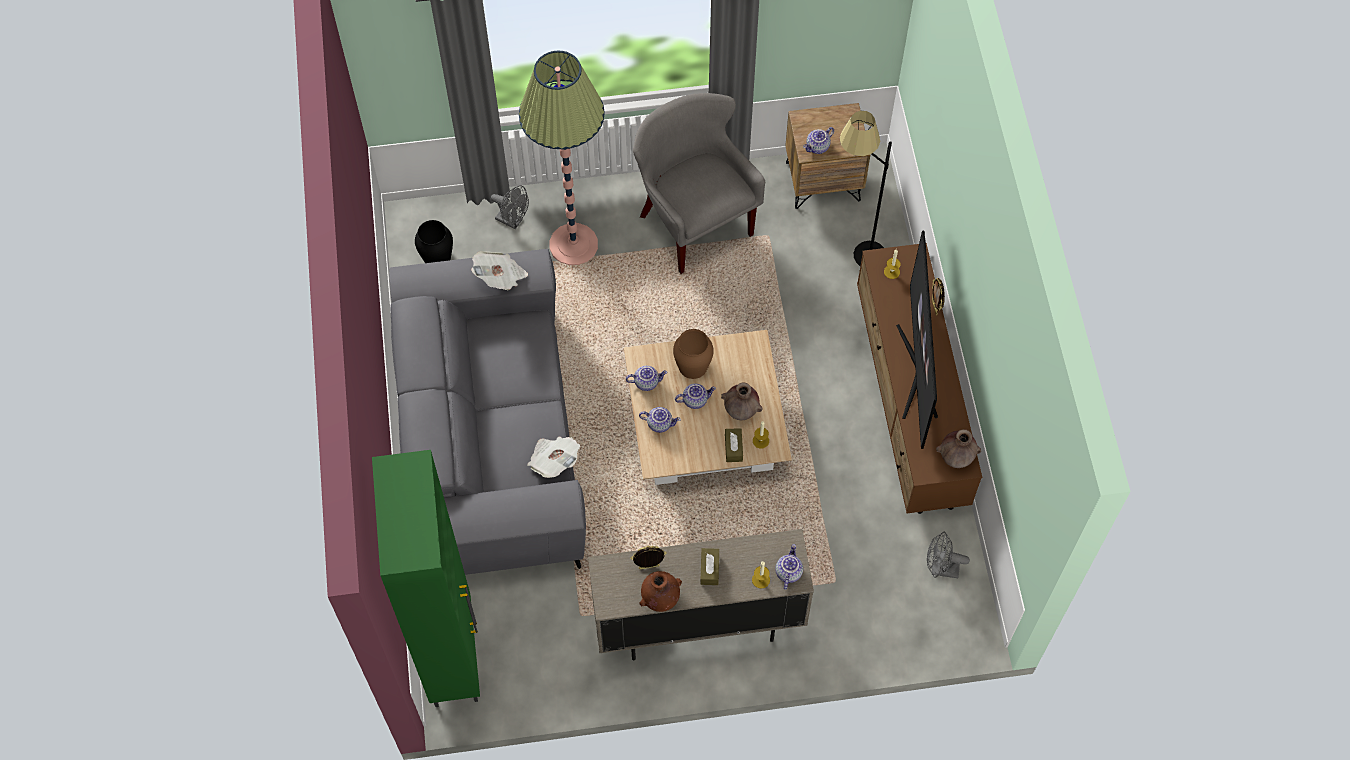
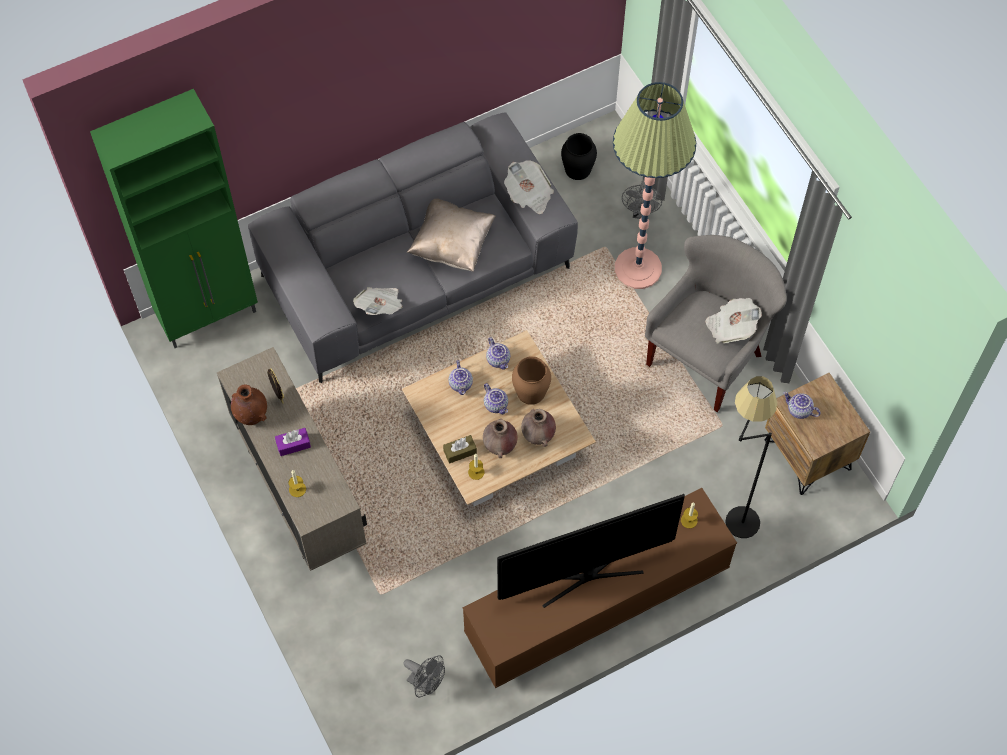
camera: 70 degrees right, 0 degrees up
brown tissue box [700,548,719,585] -> purple tissue box [275,428,311,456]
teapot [775,544,803,590] -> none
grey fan [927,532,970,578] -> grey fan turned 135 degrees clockwise [403,655,445,697]
picture frame [932,278,945,315] -> none
brown vase [936,429,981,468] -> brown vase moved to [521,409,556,447]
none -> beige pillow [406,198,496,272]
none -> newspaper [705,298,762,343]

